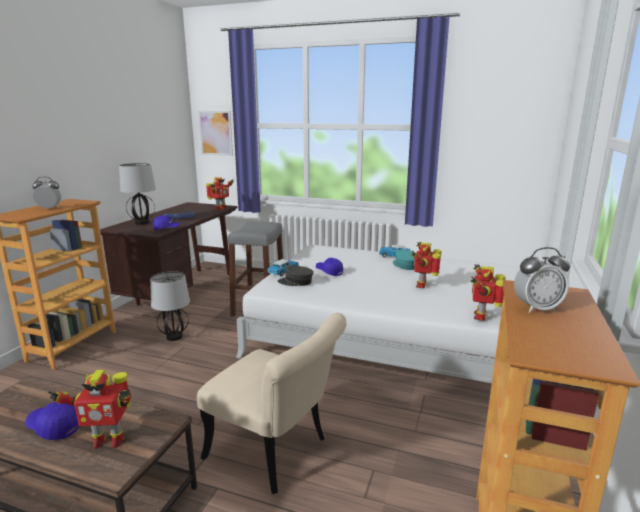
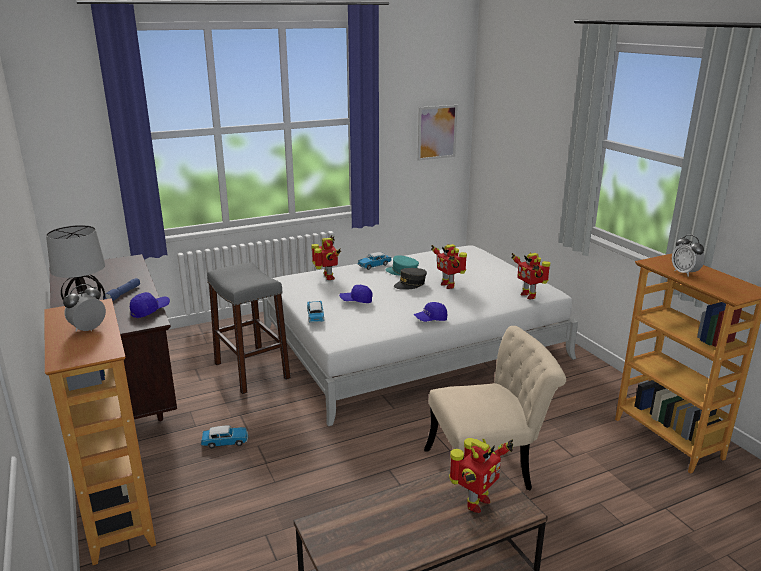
camera: 45 degrees left, 5 degrees up
blue cap [25,402,79,440] -> blue cap moved to [414,302,447,322]
table lamp [150,271,190,341] -> toy car [201,425,248,448]
picture [198,111,233,156] -> picture moved to [418,105,458,161]
toy robot [206,177,234,210] -> toy robot moved to [311,235,341,280]
grey cap [277,265,314,286] -> grey cap moved to [394,268,427,290]
alarm clock [514,247,570,313] -> alarm clock turned 120 degrees clockwise [672,234,705,277]

